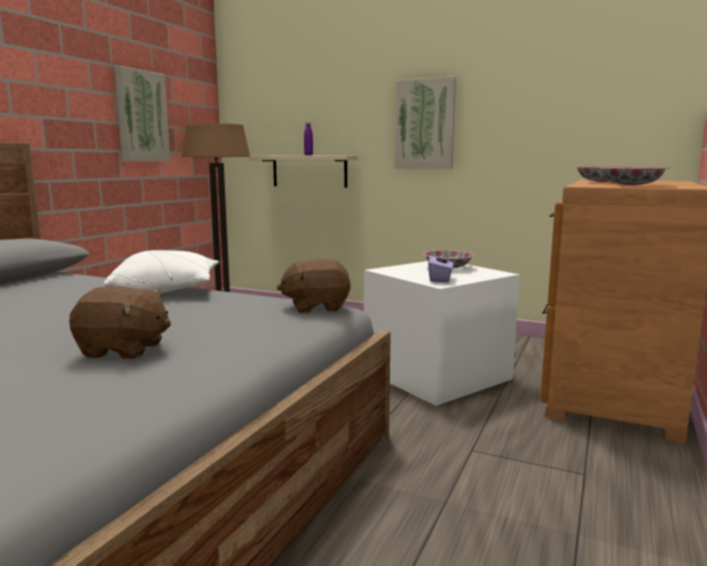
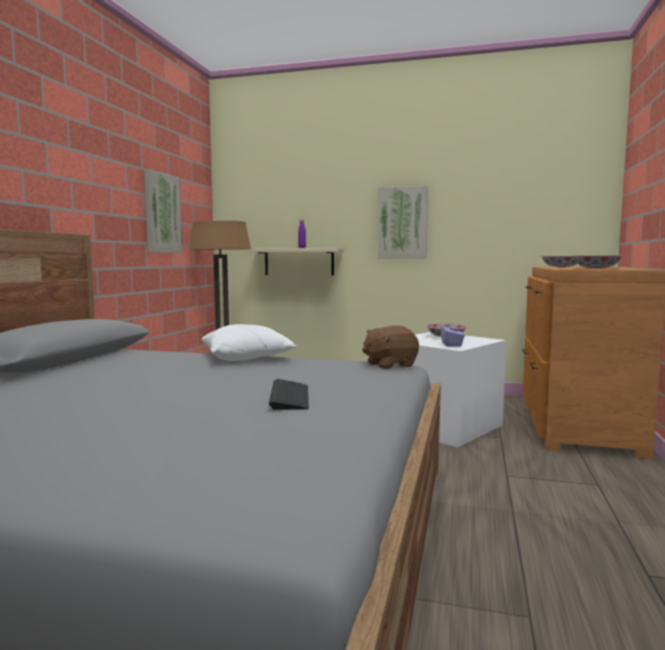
camera: 10 degrees left, 5 degrees down
brown plush toy [69,286,171,359] -> keyboard [269,379,309,410]

